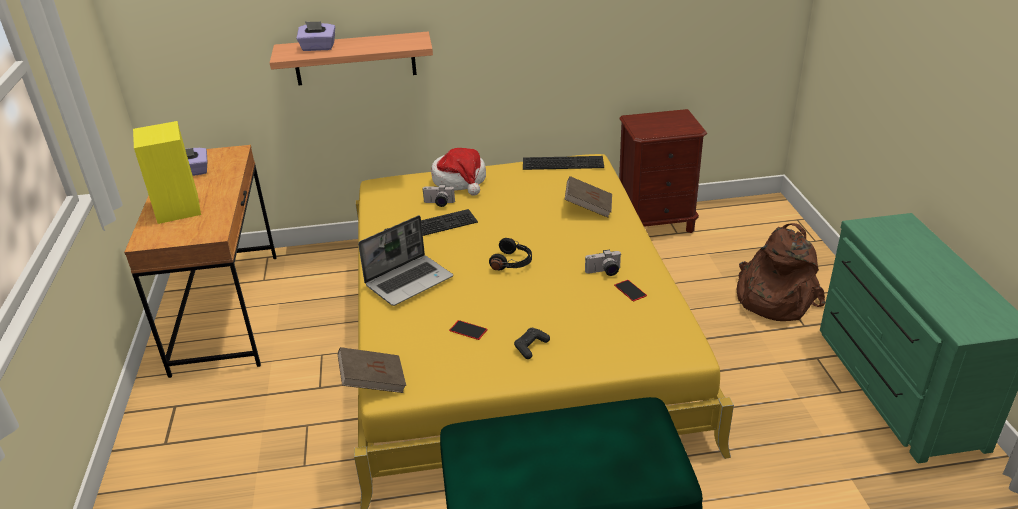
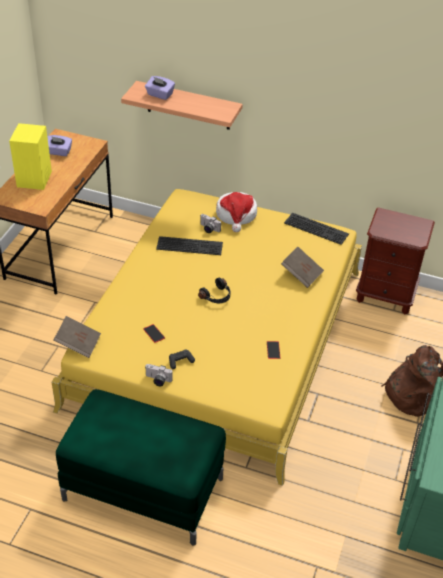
camera: 25 degrees right, 10 degrees up
laptop [358,215,453,306] -> none
camera [585,250,621,276] -> camera moved to [145,364,173,386]

